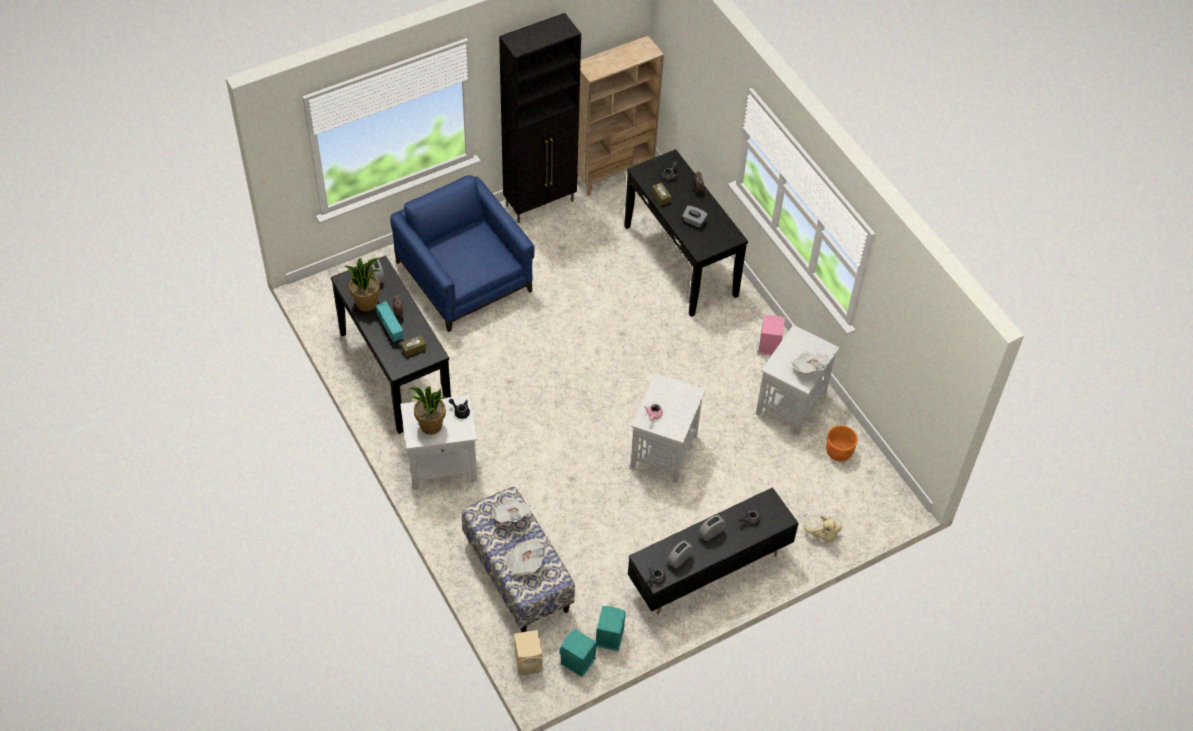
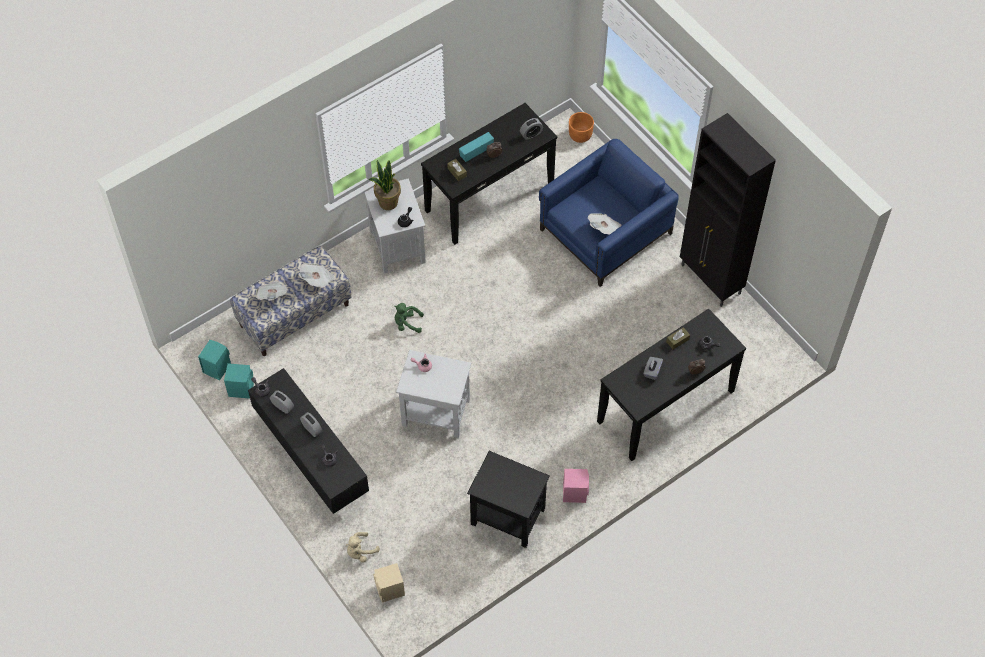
camera: 85 degrees right, 5 degrees up
potted plant [345,258,381,311] -> none
beige speaker [514,630,543,675] -> beige speaker moved to [373,563,405,603]
beige bookcase [577,35,664,196] -> none
white side table [756,325,840,435] -> black side table [467,451,550,548]
newspaper [791,351,831,373] -> newspaper moved to [588,213,622,235]
orange planter [826,425,858,461] -> orange planter moved to [569,112,594,143]
none -> green plush toy [394,303,424,333]

